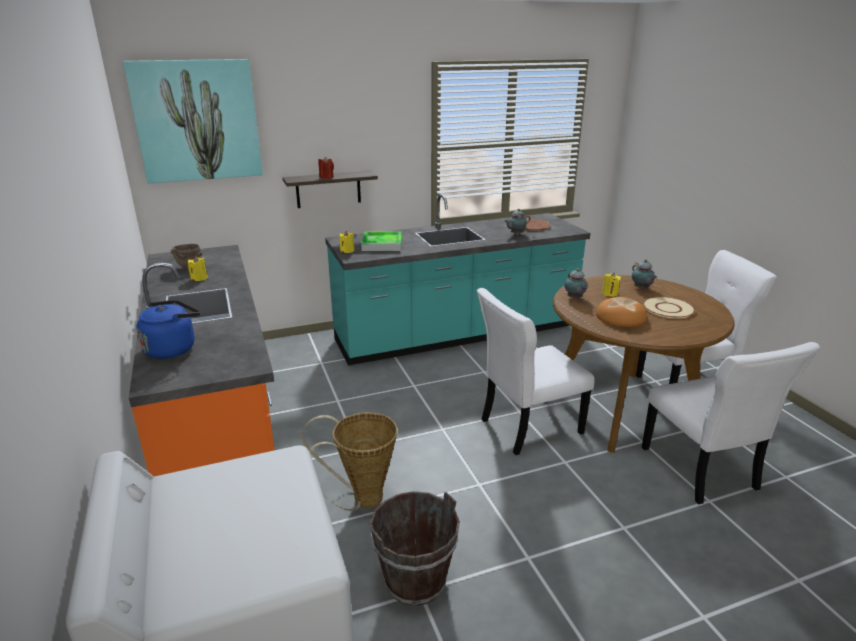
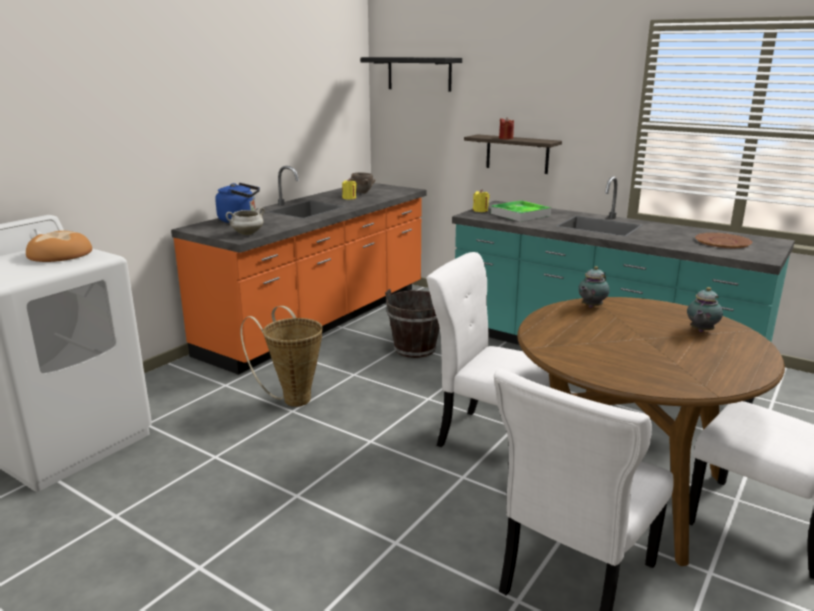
camera: 55 degrees right, 5 degrees down
picture [123,59,263,184] -> black shelf [360,57,462,92]
brown bucket [370,491,460,606] -> brown bucket moved to [385,289,439,358]
teapot [504,209,530,235] -> none
bread [596,297,647,327] -> bread moved to [26,231,92,262]
yellow candle [602,273,621,297] -> none
beige plate [643,297,695,319] -> none
none -> white cooking pot [226,207,265,235]

